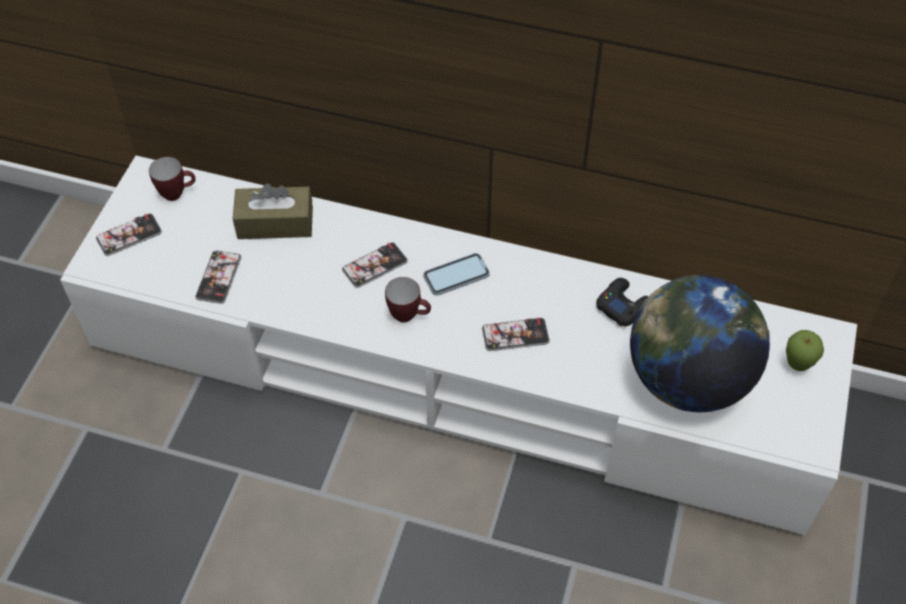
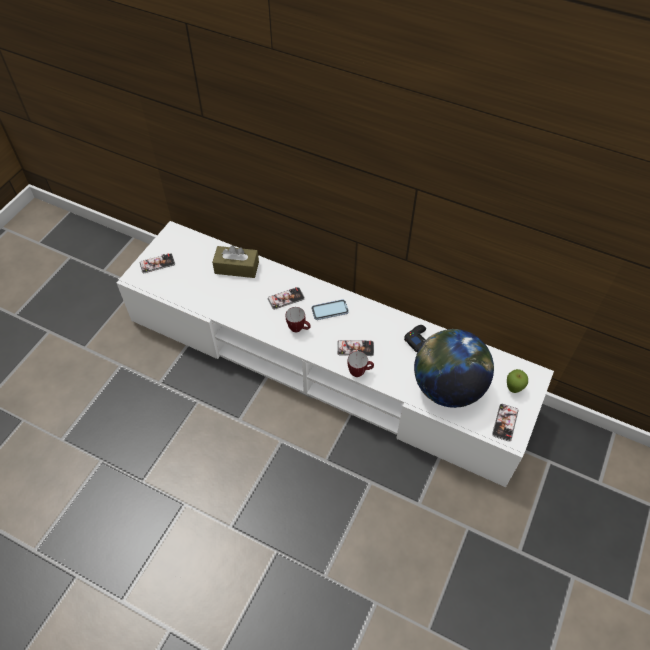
camera: 10 degrees right, 0 degrees up
mug [149,157,195,201] -> mug moved to [347,351,374,377]
phone [195,250,241,304] -> phone moved to [492,404,519,442]

